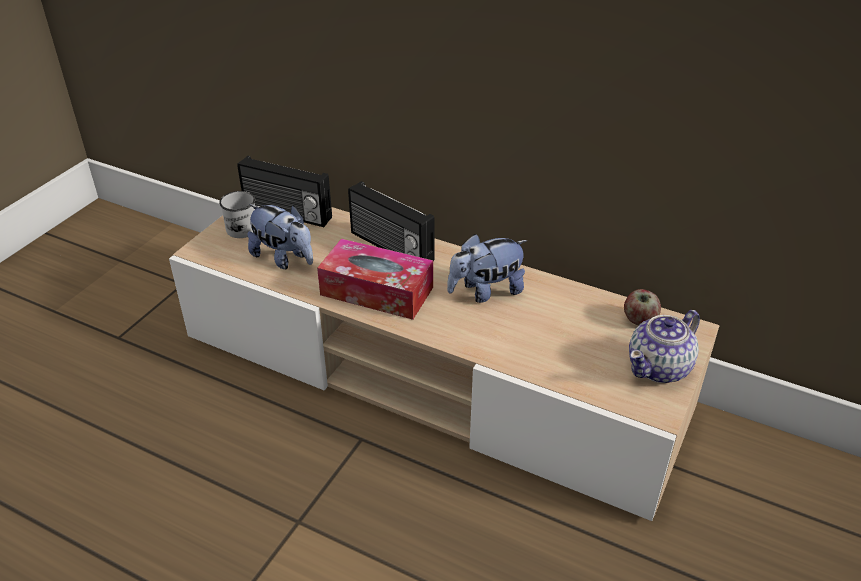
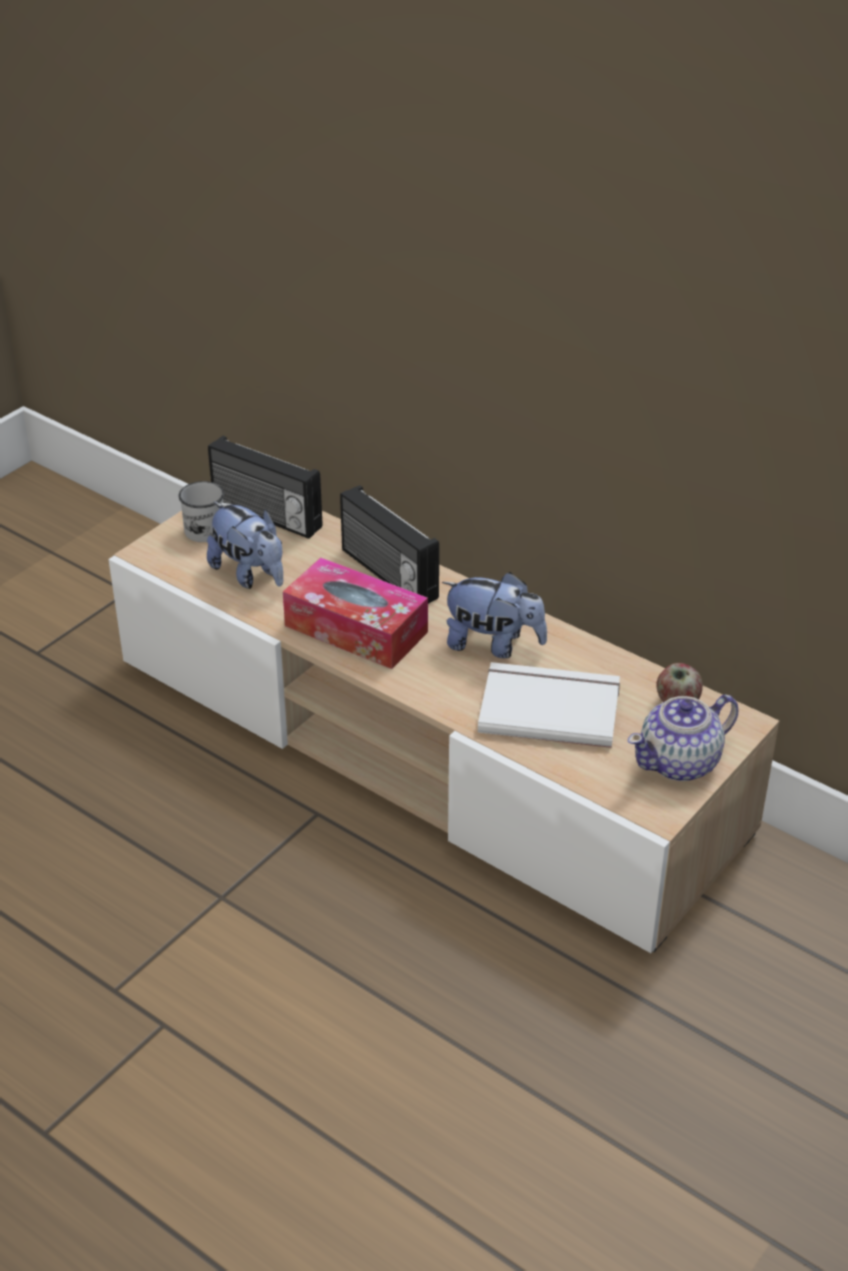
camera: 10 degrees right, 0 degrees up
plush toy [447,234,528,303] -> plush toy turned 150 degrees counterclockwise [442,572,547,658]
none -> white book [478,662,620,748]

